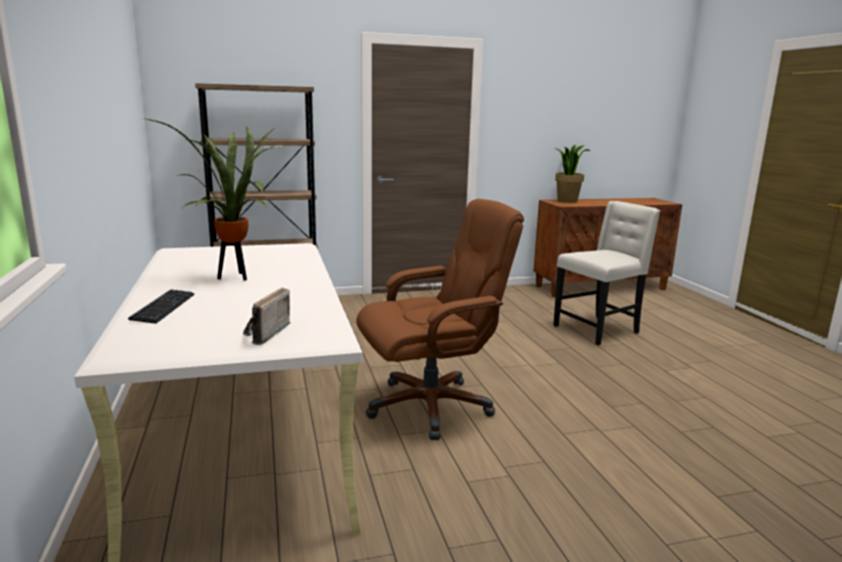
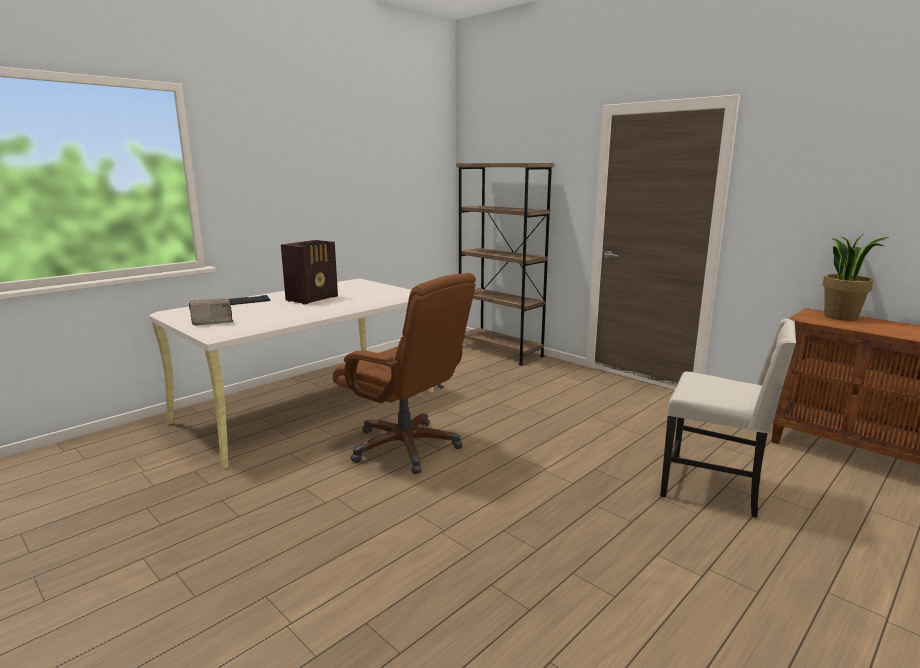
camera: 60 degrees right, 0 degrees up
potted plant [147,119,279,280] -> radio [281,240,338,305]

